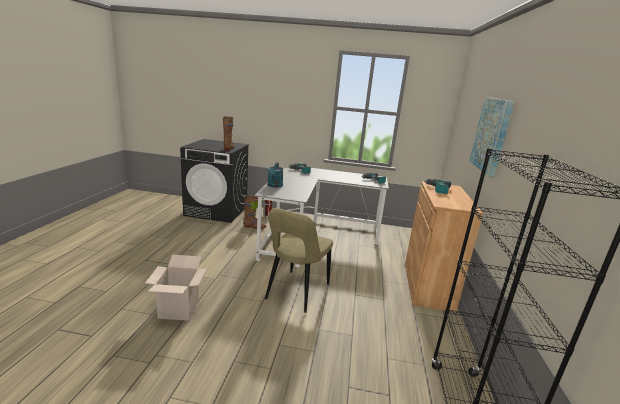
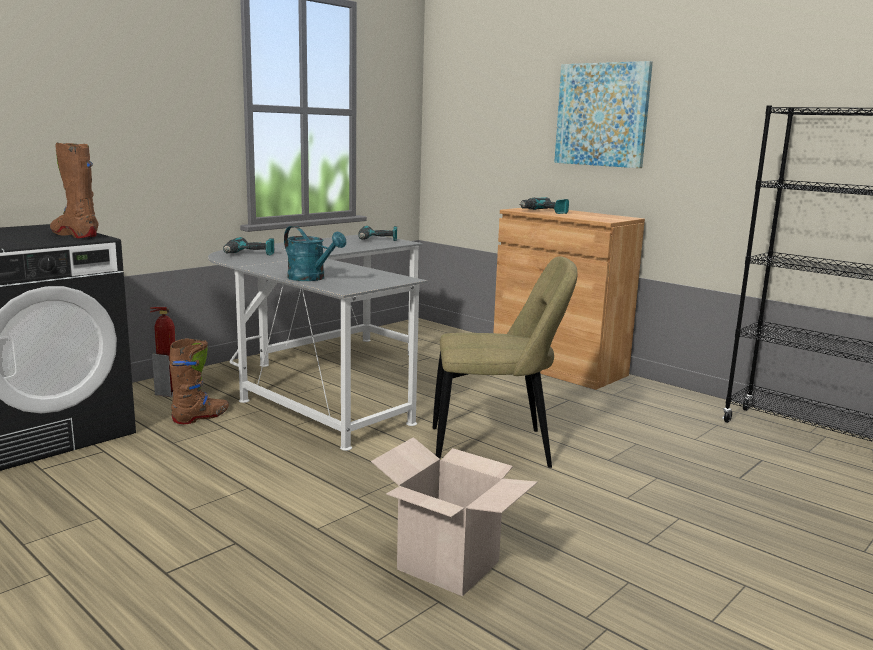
camera: 55 degrees left, 5 degrees down
beige chair [265,208,333,313] -> beige chair turned 60 degrees counterclockwise [433,256,578,468]

